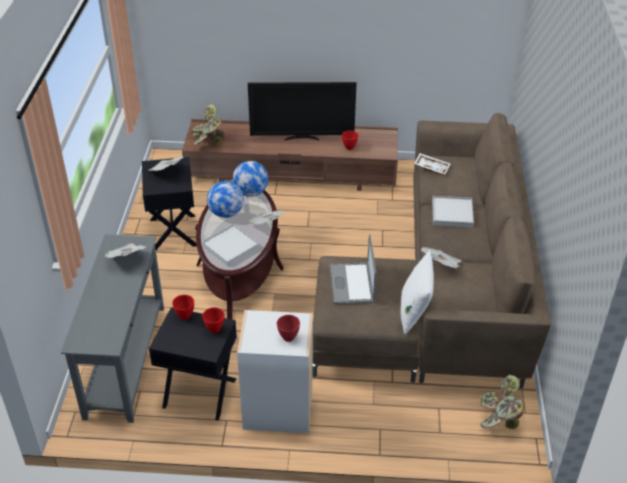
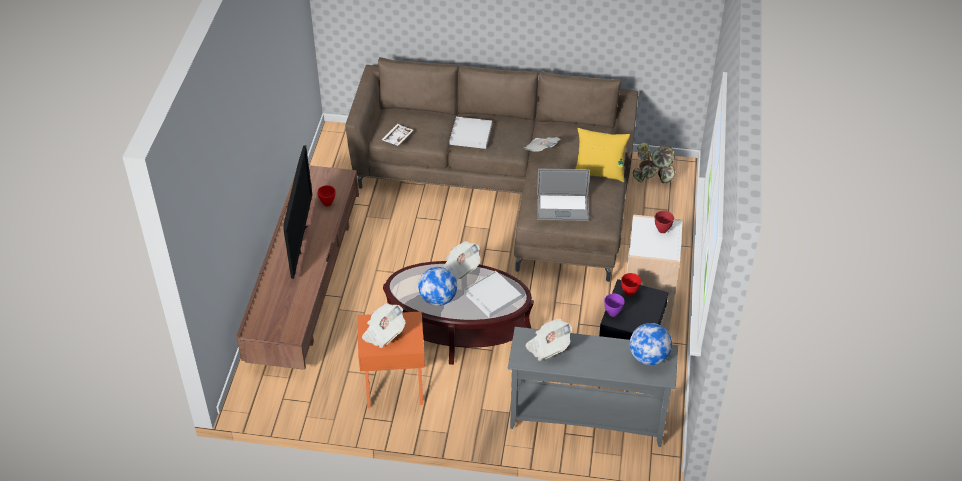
camera: 85 degrees left, 5 degrees up
black side table [142,157,197,250] -> orange side table [358,311,425,408]
red bowl [172,295,194,320] -> purple bowl [604,293,625,317]
potted plant [191,104,226,146] -> none
globe [233,161,268,197] -> globe moved to [630,323,672,365]
white pillow [400,250,434,334] -> yellow pillow [575,128,630,182]

